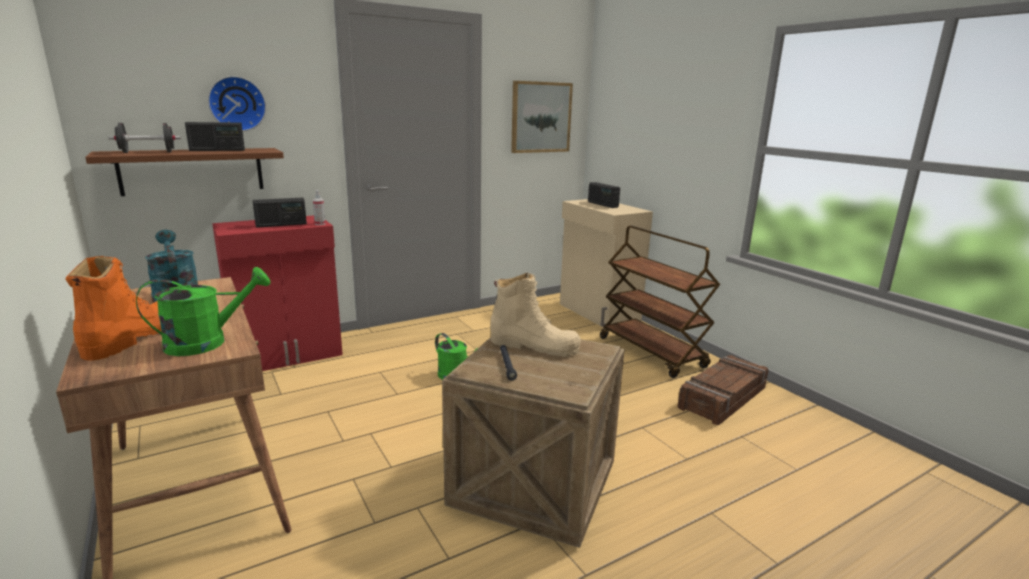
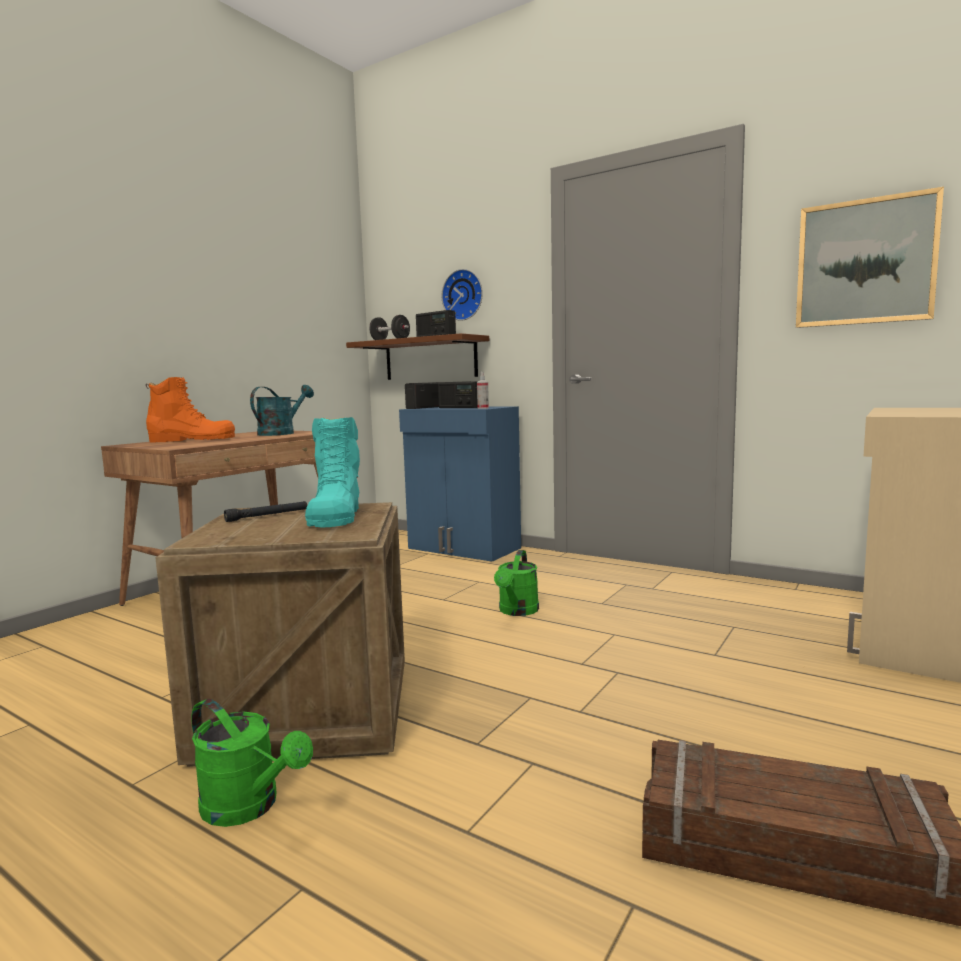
camera: 65 degrees right, 10 degrees down
green watering can [136,267,270,356] -> green watering can moved to [191,699,313,827]
red cabinet [212,215,343,371] -> blue cabinet [399,406,521,562]
beige boot [491,273,581,357] -> turquoise boot [305,417,360,528]
radio [588,182,620,208] -> radio moved to [405,382,439,409]
brown cart [600,226,720,378] -> none

